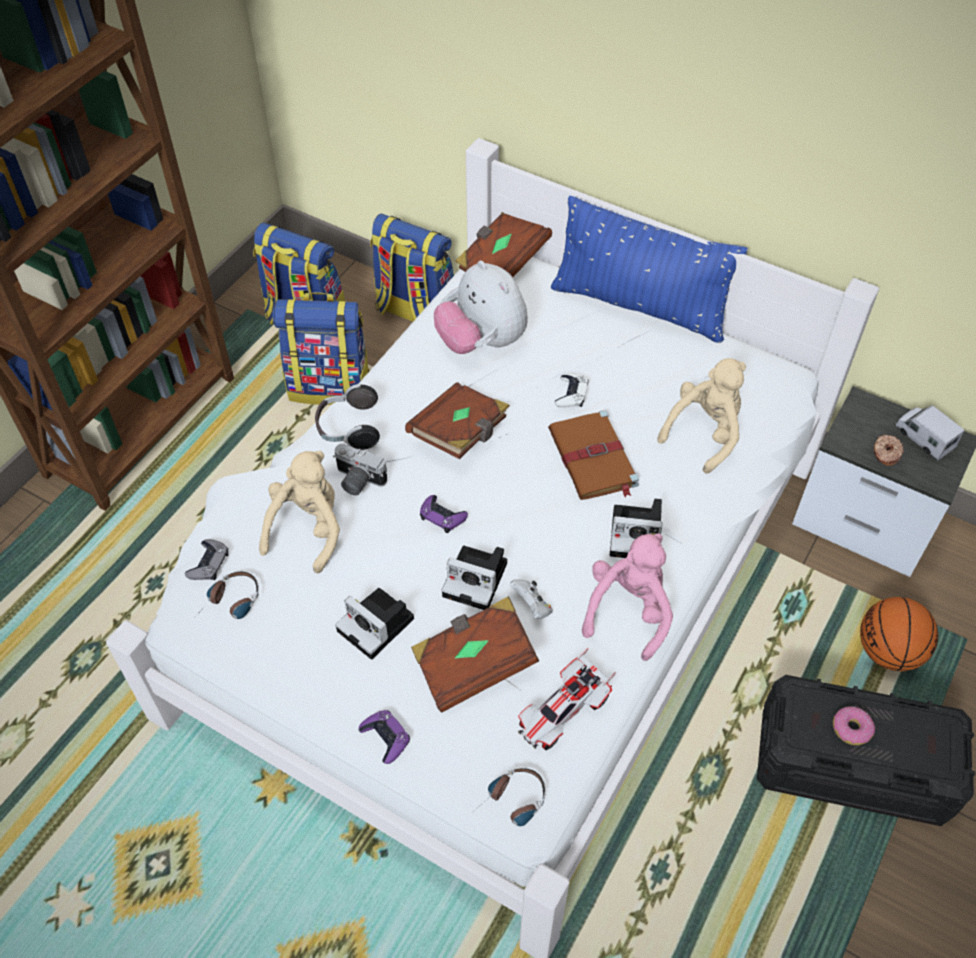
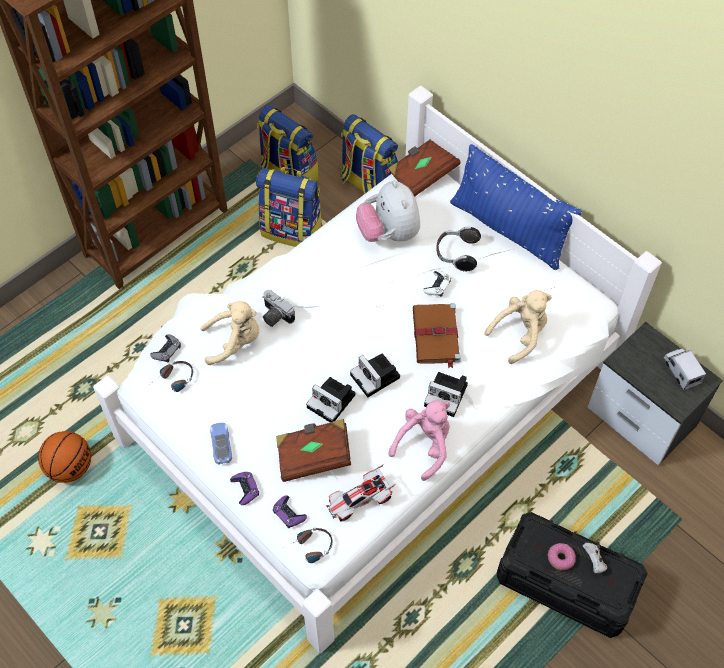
camera: 15 degrees right, 5 degrees up
beige plush toy [259,451,340,574] -> beige plush toy turned 45 degrees clockwise [200,301,259,365]
headphones [315,384,380,450] -> headphones moved to [436,226,481,271]
camera [335,588,414,660] -> camera moved to [350,354,400,397]
brown book [405,382,510,459] -> none
purple game controller [420,495,468,533] -> purple game controller moved to [273,496,307,528]
white game controller [510,579,553,619] -> white game controller moved to [583,543,607,573]
basketball [860,597,938,671] -> basketball moved to [38,431,91,483]
donut [873,434,904,466] -> none
none -> toy car [210,423,232,465]

